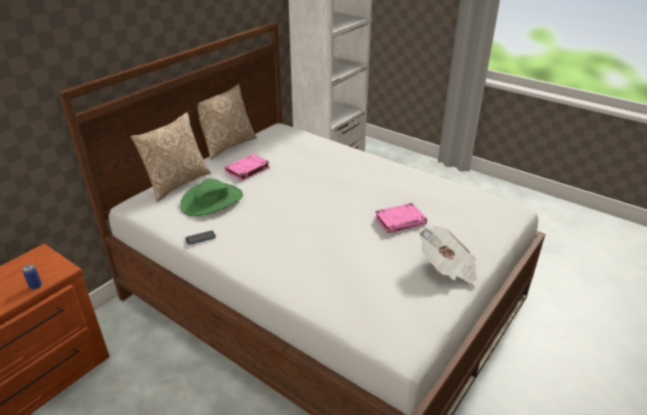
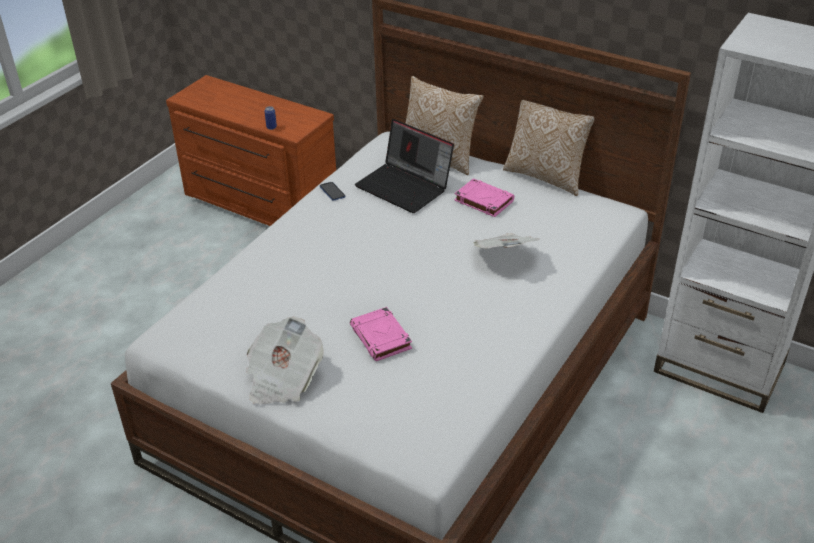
camera: 85 degrees right, 5 degrees up
green hat [180,178,243,216] -> laptop [355,119,454,213]
none -> newspaper [473,233,540,248]

